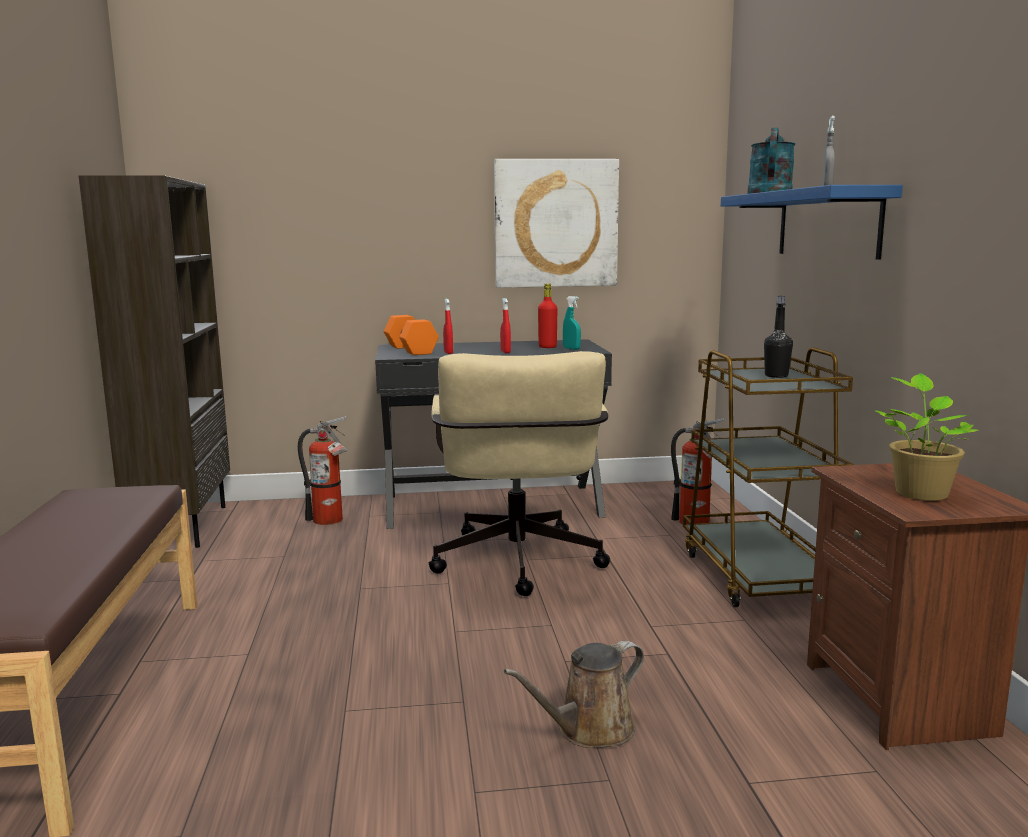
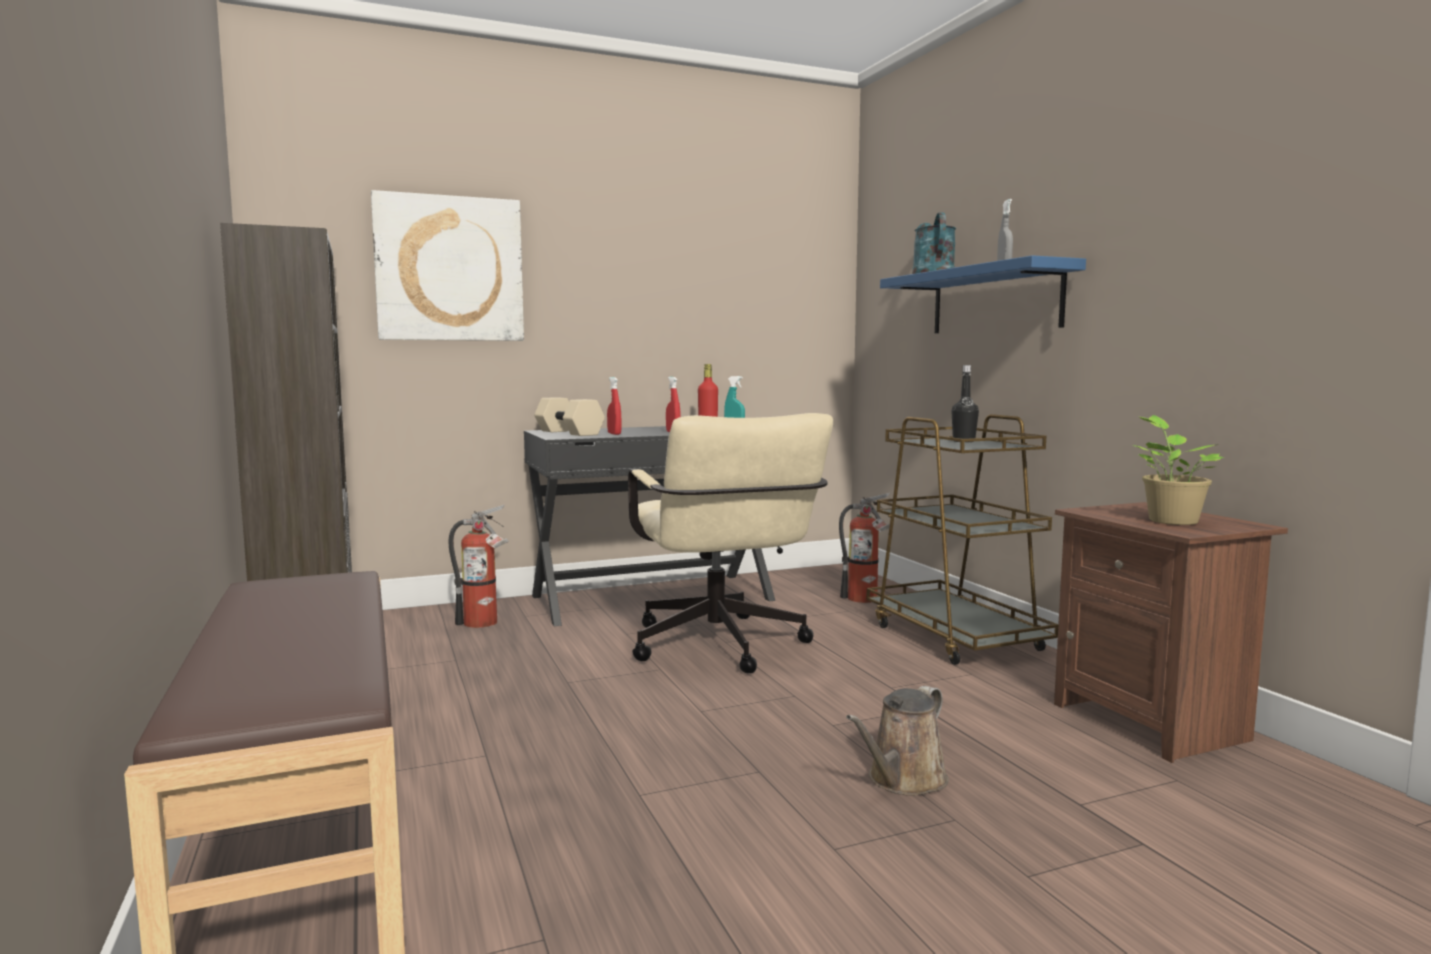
camera: 15 degrees left, 5 degrees down
orange dumbbell [384,315,439,355] -> beige dumbbell [535,397,605,436]
picture [494,159,619,288] -> picture moved to [371,190,524,341]

